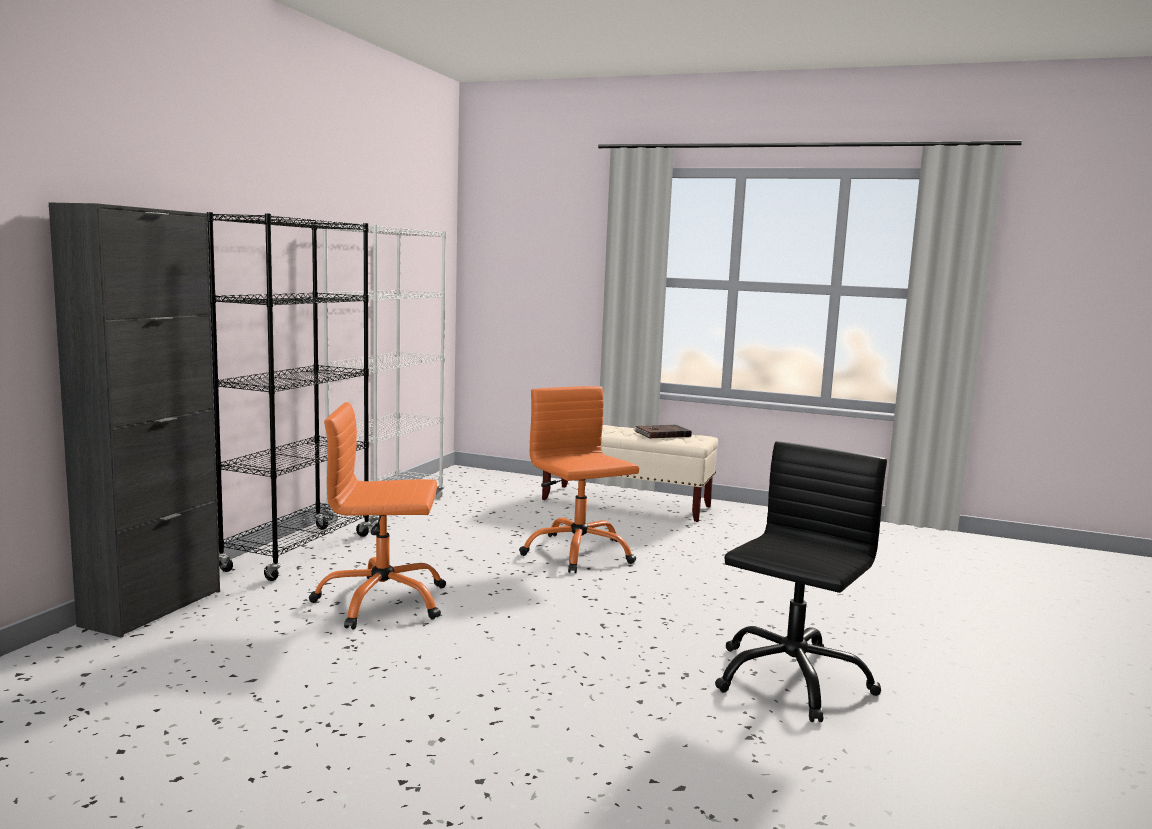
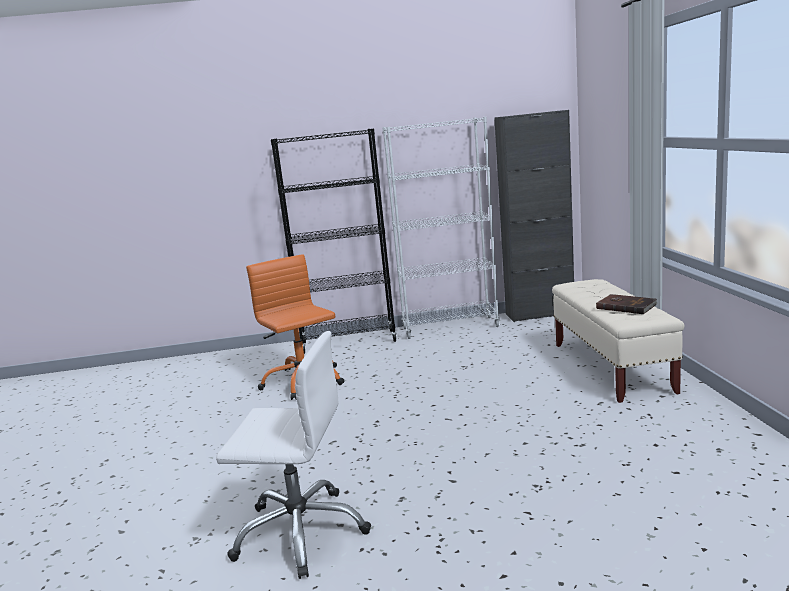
camera: 65 degrees right, 5 degrees up
black cabinet [49,202,220,638] -> black cabinet moved to [494,110,574,322]
orange office chair [519,386,639,573] -> none
black office chair [715,441,887,722] -> white office chair [216,331,371,579]

